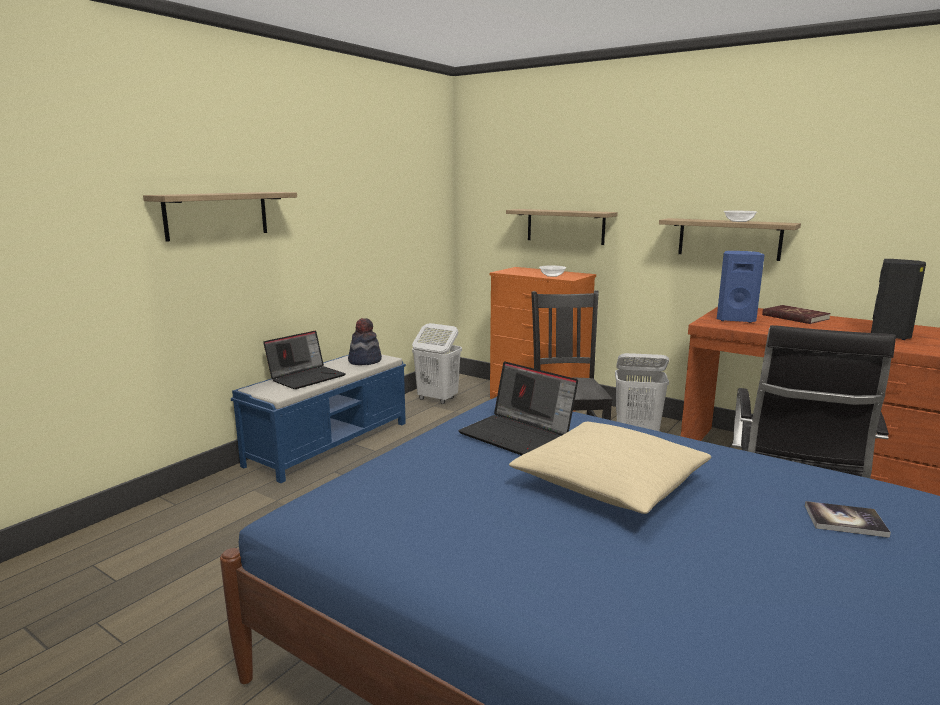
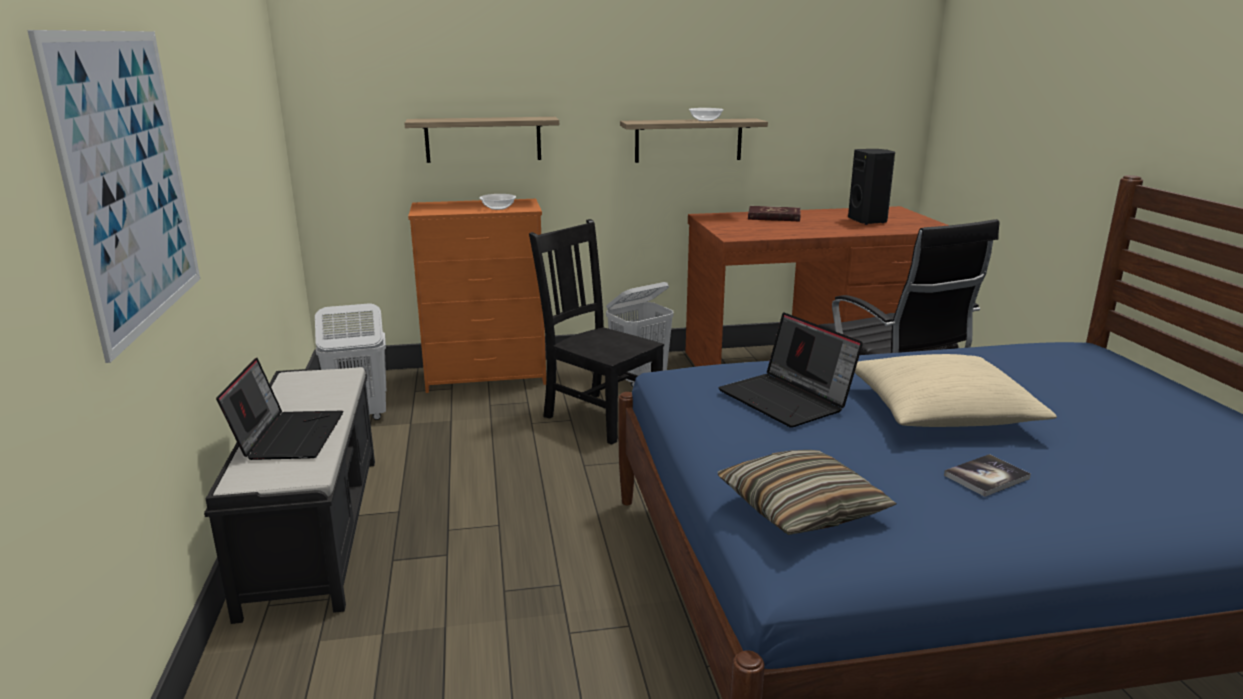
camera: 45 degrees left, 5 degrees up
shelf [143,192,297,242] -> picture [27,30,200,363]
blue bench [231,354,406,483] -> black bench [204,367,375,624]
hat [348,318,382,365] -> none
laptop [458,361,578,455] -> laptop turned 60 degrees clockwise [718,312,863,428]
blue speaker [717,251,765,323] -> none
book [805,501,891,538] -> book moved to [944,454,1031,497]
none -> pillow [718,450,896,535]

